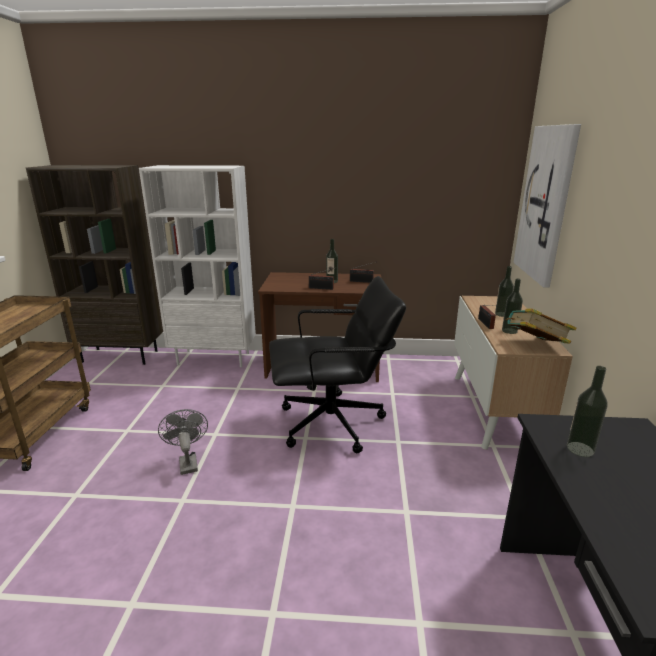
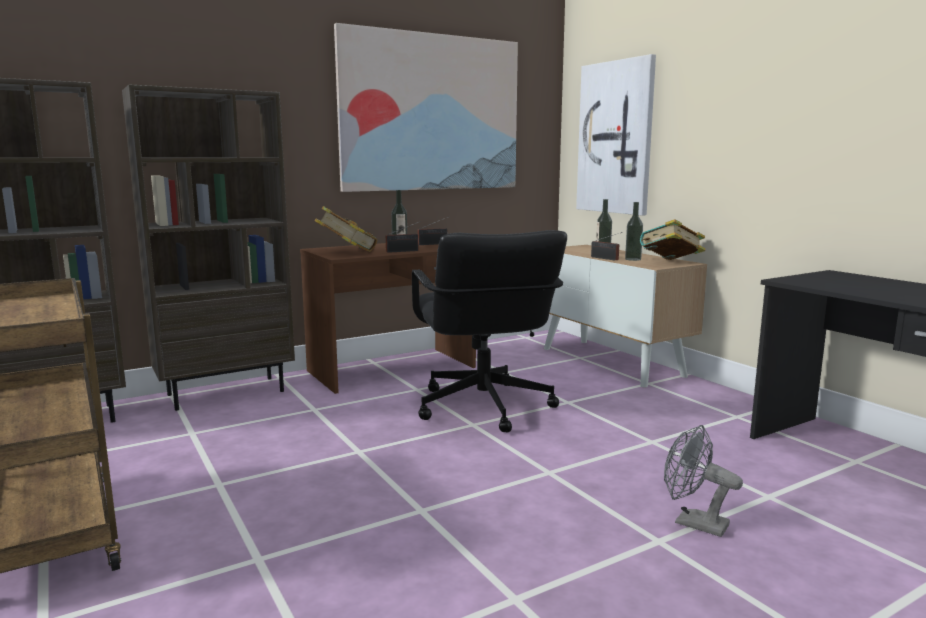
camera: 35 degrees left, 10 degrees down
white bookcase [139,165,256,367] -> brown bookcase [122,84,295,411]
grey fan [158,409,208,475] -> grey fan moved to [664,425,743,537]
black office chair [269,276,406,453] -> black office chair turned 120 degrees clockwise [412,230,567,432]
bottle [567,366,608,457] -> none
none -> book [315,206,377,252]
none -> picture [334,23,518,192]

